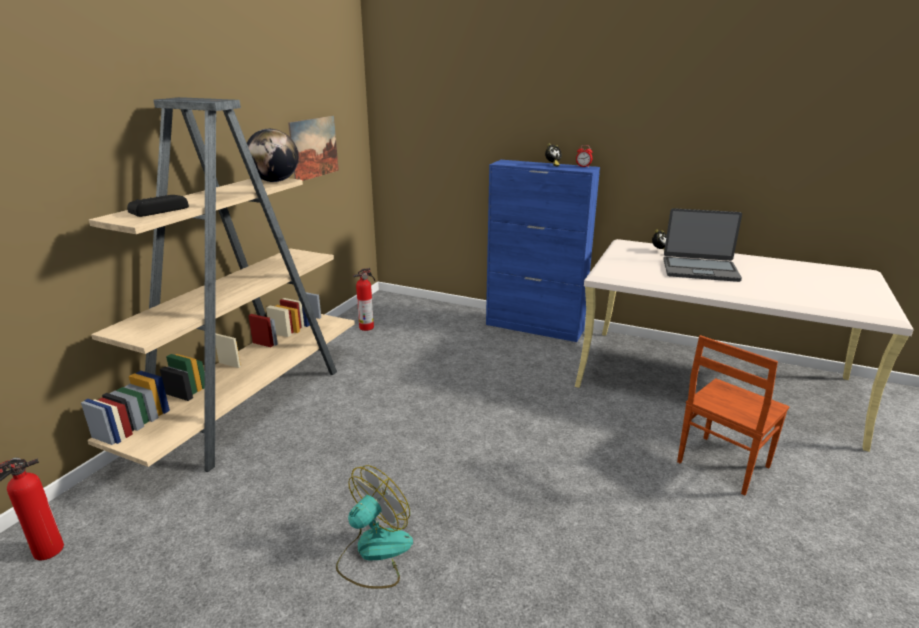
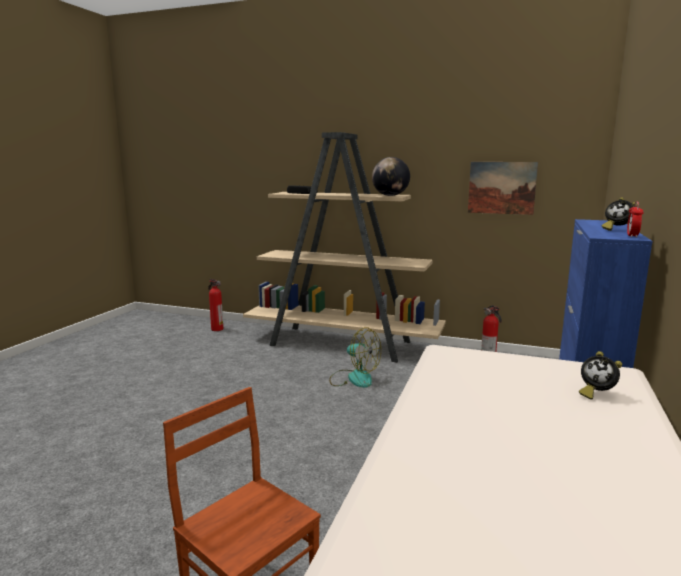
camera: 85 degrees right, 10 degrees down
fan [336,465,413,589] -> fan moved to [329,327,381,388]
laptop [663,208,742,282] -> none

